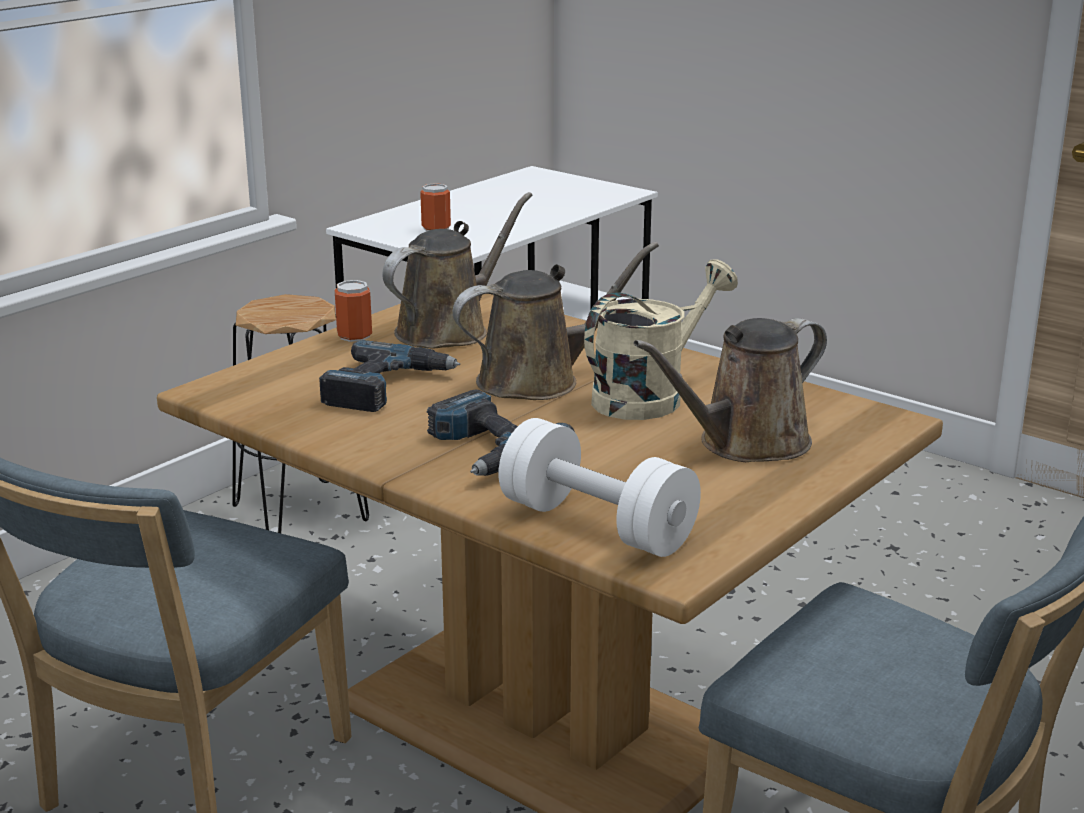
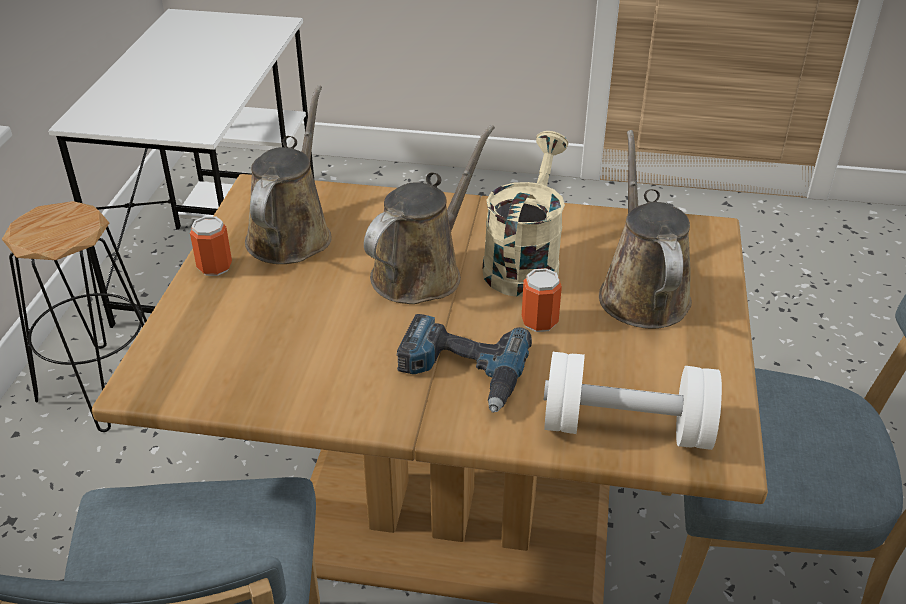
camera: 30 degrees left, 15 degrees up
power drill [319,340,460,412] -> none
can [420,183,451,231] -> can moved to [522,268,562,332]
brown watering can [633,318,827,462] -> brown watering can turned 150 degrees clockwise [599,130,692,329]

